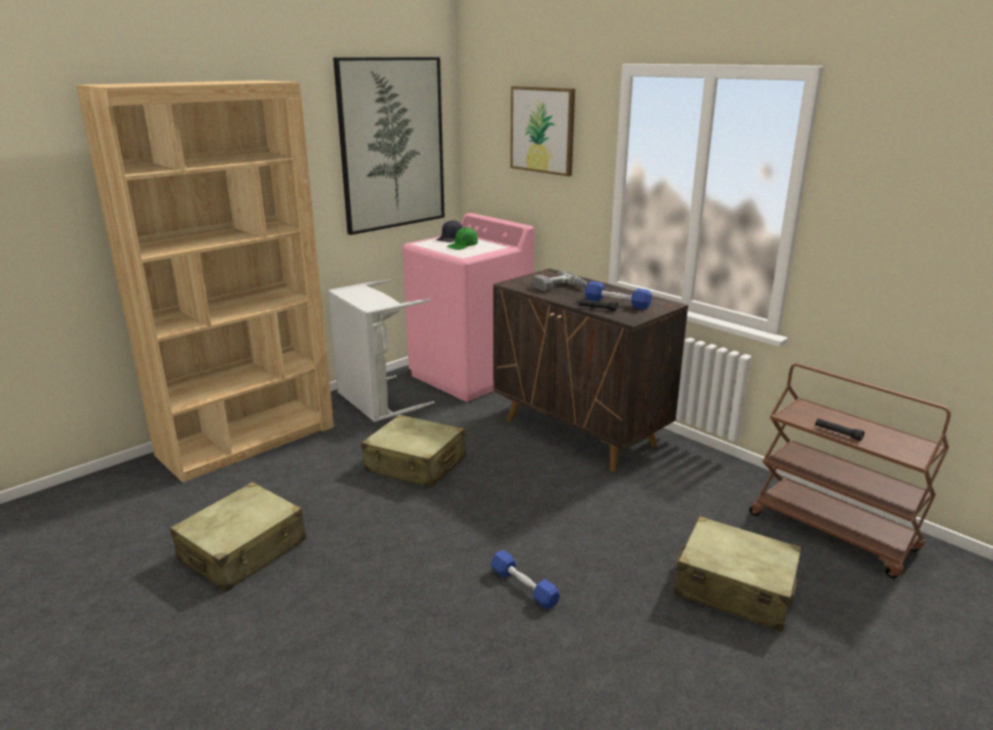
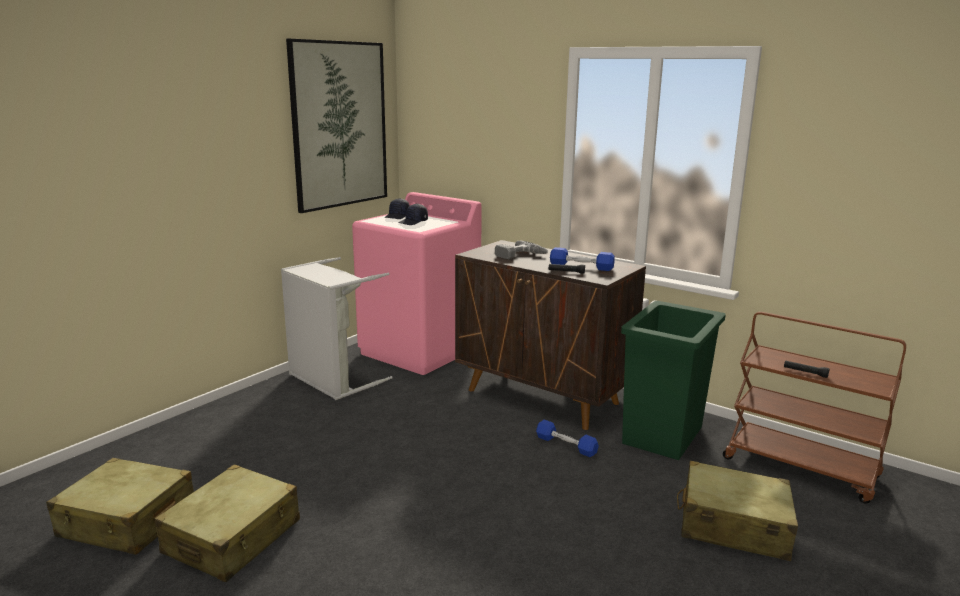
camera: 10 degrees left, 5 degrees down
brown bookcase [76,80,334,483] -> none
beige suitcase [361,414,466,488] -> beige suitcase moved to [46,458,194,555]
green cap [446,227,478,250] -> black cap [398,204,428,225]
blue dumbbell [491,550,560,609] -> blue dumbbell moved to [536,420,599,457]
picture [510,86,575,176] -> none
none -> green trash can [621,301,726,460]

